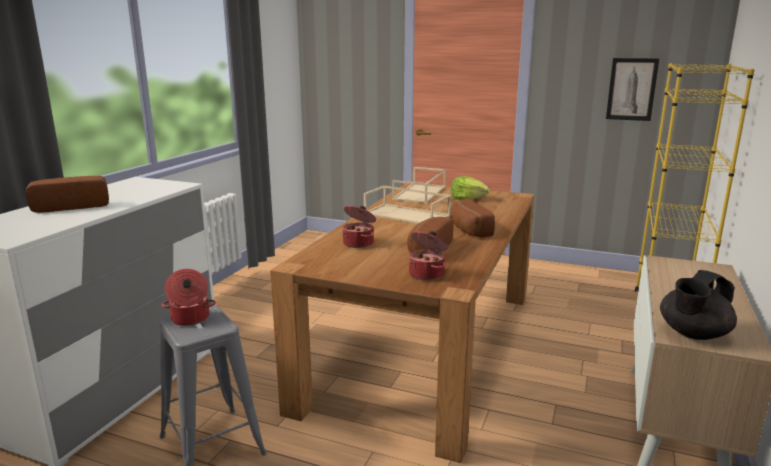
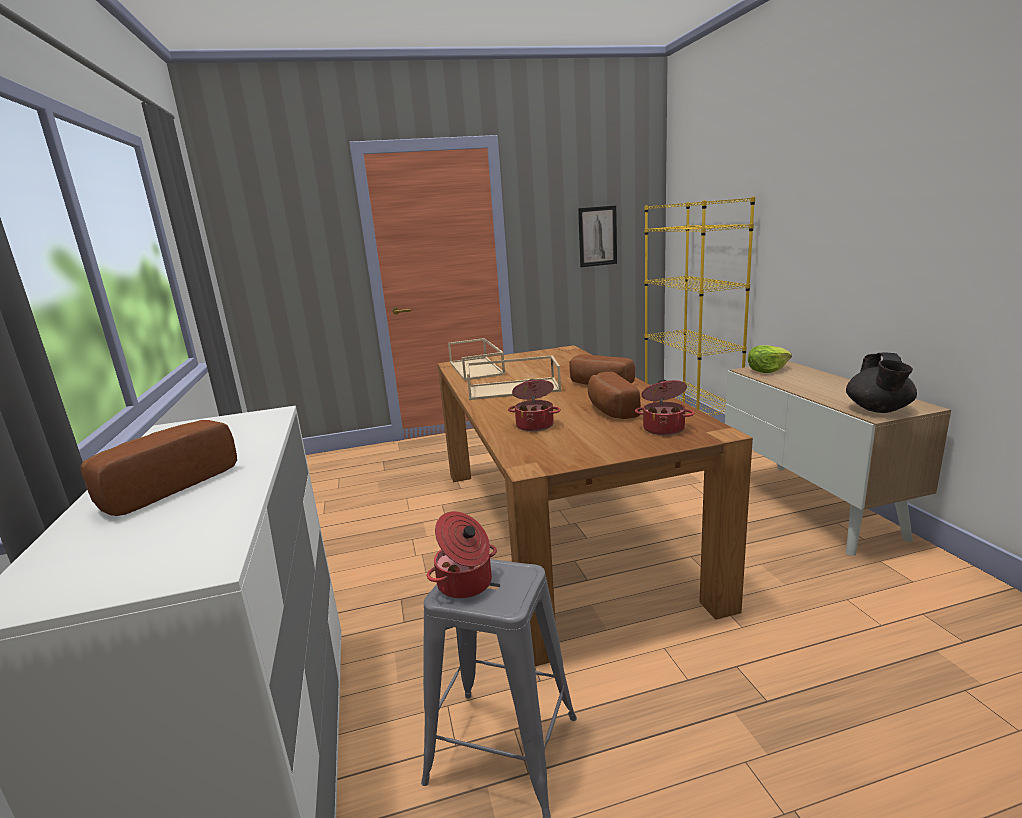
camera: 35 degrees left, 0 degrees up
lettuce [451,176,489,200] -> lettuce moved to [748,345,792,373]

